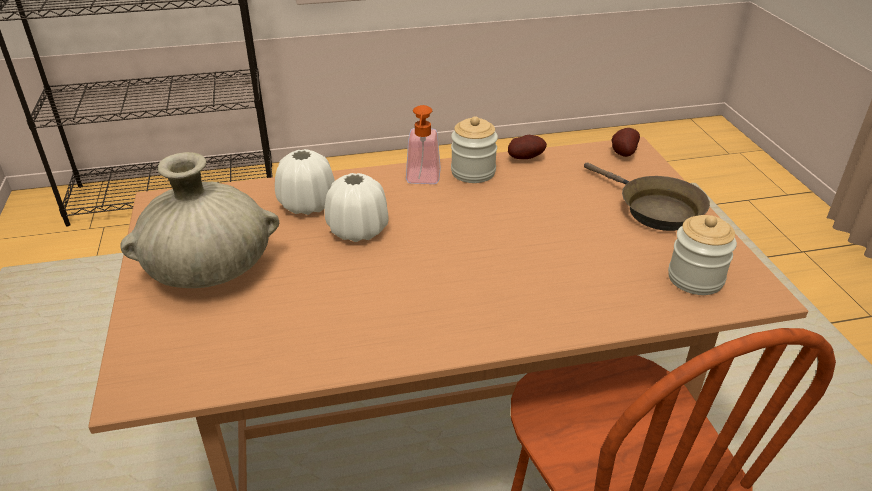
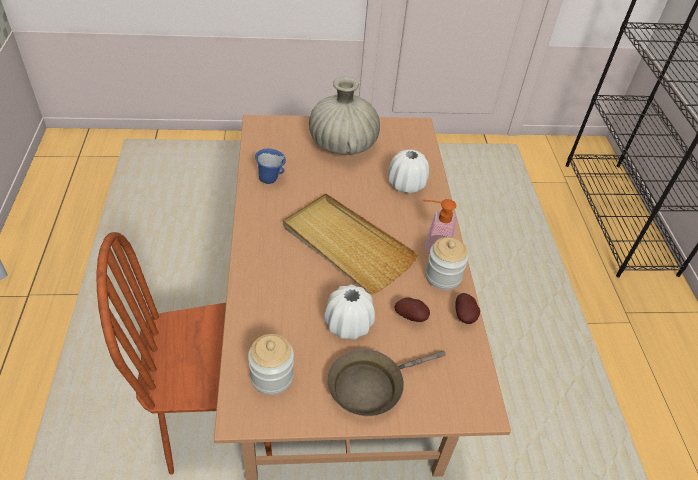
camera: 95 degrees right, 10 degrees up
white vase [324,173,388,242] -> white vase moved to [324,284,375,339]
potato [612,128,640,157] -> potato moved to [394,297,430,322]
none -> blue mug [255,149,286,184]
none -> beige tray [283,193,419,294]

